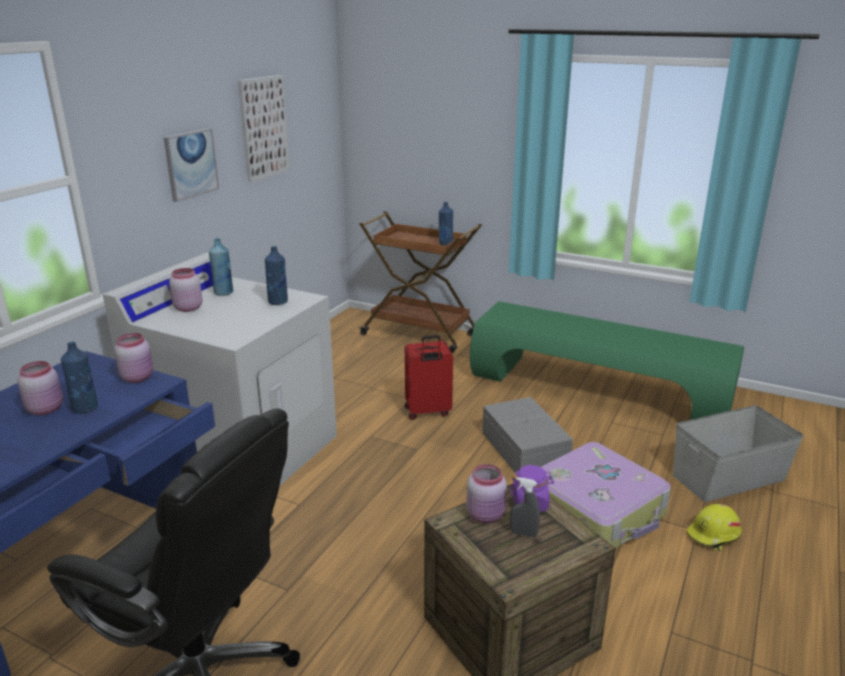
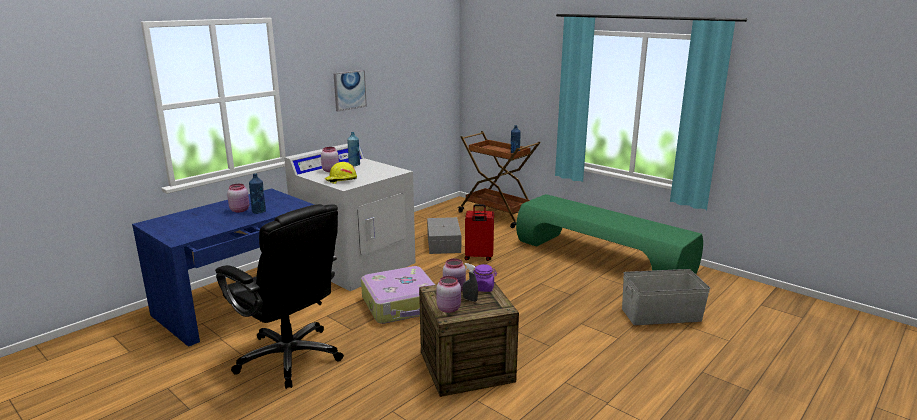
camera: 15 degrees right, 5 degrees down
pink jar [114,333,153,383] -> pink jar moved to [436,276,461,313]
picture [238,75,290,182] -> none
blue bottle [265,246,288,305] -> none
grey storage box [482,397,573,475] -> grey storage box moved to [427,217,461,254]
suitcase [541,442,671,548] -> suitcase moved to [361,266,435,324]
yellow hard hat [686,504,742,551] -> yellow hard hat moved to [325,162,357,184]

